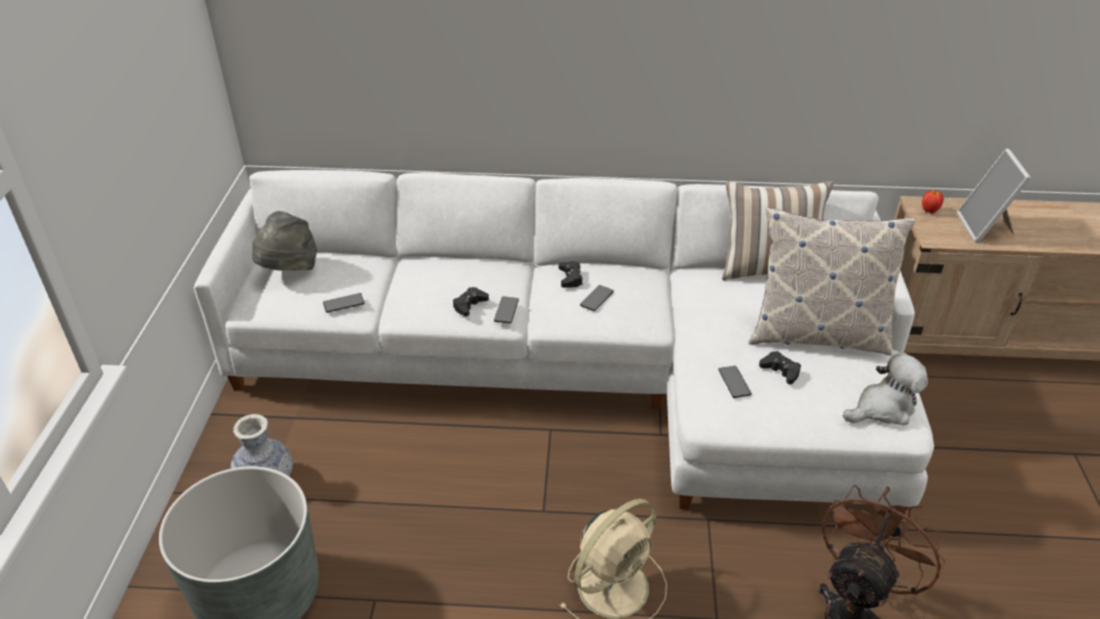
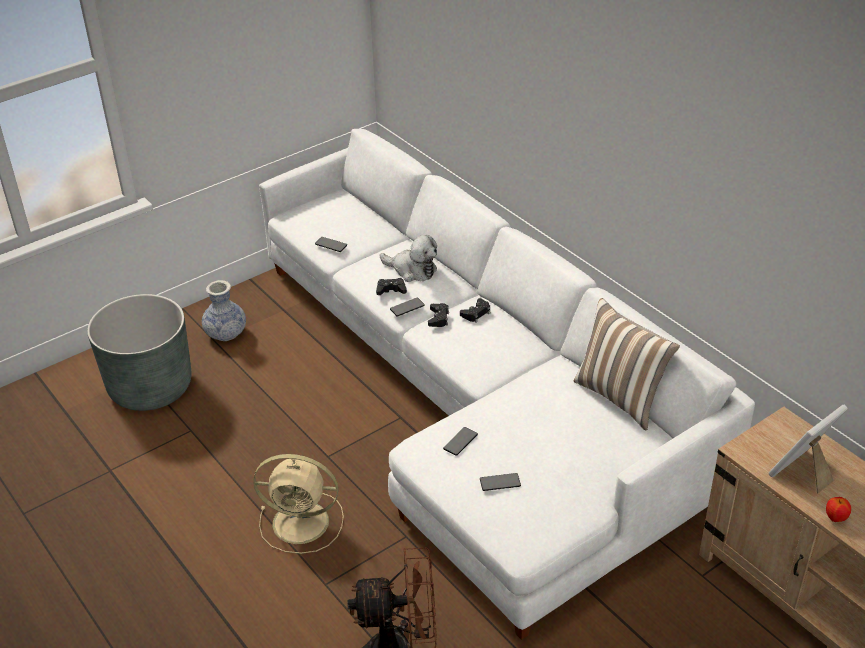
camera: 50 degrees right, 0 degrees up
grey hat [252,211,317,271] -> none
phone [580,285,614,311] -> phone moved to [480,473,521,491]
pillow [749,208,916,356] -> none
black game controller [759,351,801,384] -> black game controller moved to [428,303,449,327]
plush toy [843,352,928,426] -> plush toy moved to [380,235,437,282]
apple [922,190,944,213] -> apple moved to [826,497,851,522]

